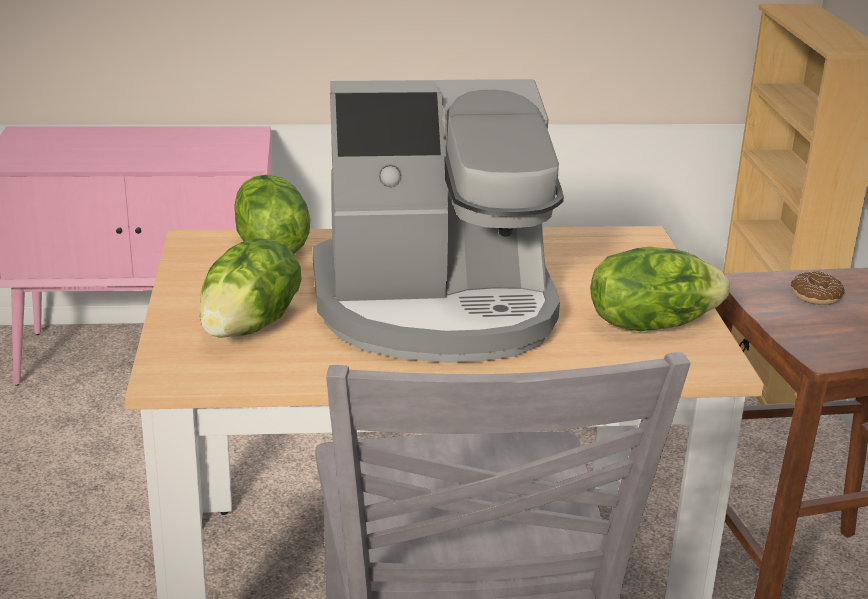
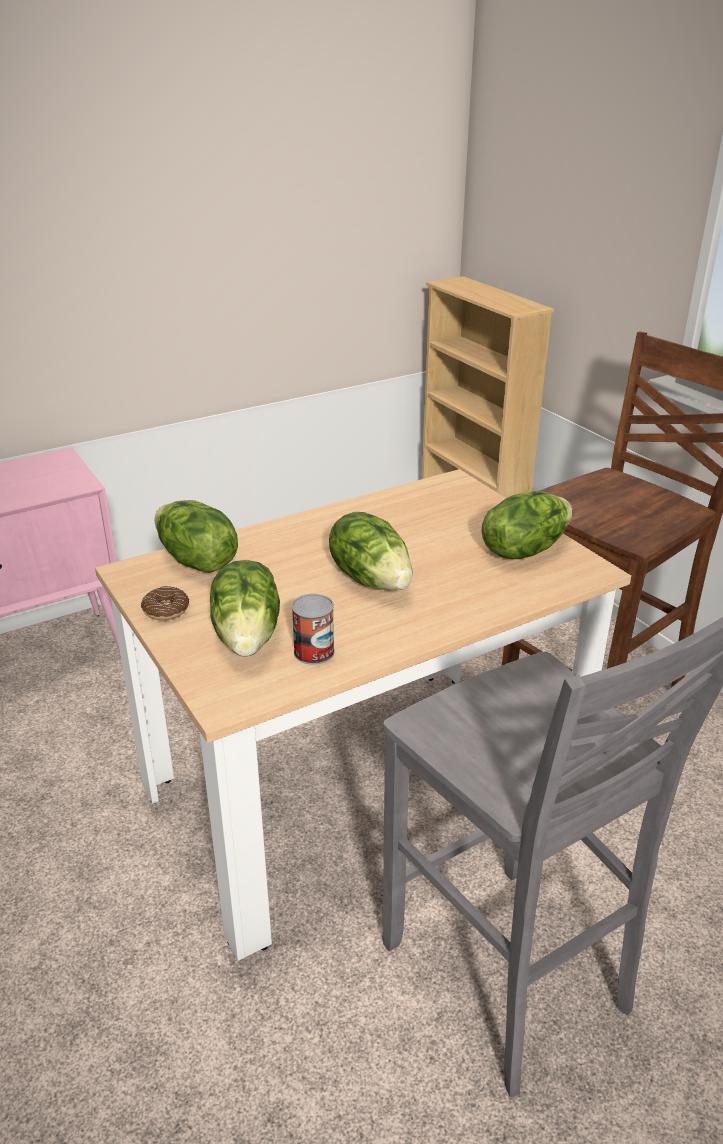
camera: 25 degrees left, 5 degrees up
coffee machine [313,79,564,363] -> lettuce [329,512,413,591]
donut [791,271,845,305] -> donut moved to [141,586,189,620]
none -> can [292,594,334,665]

